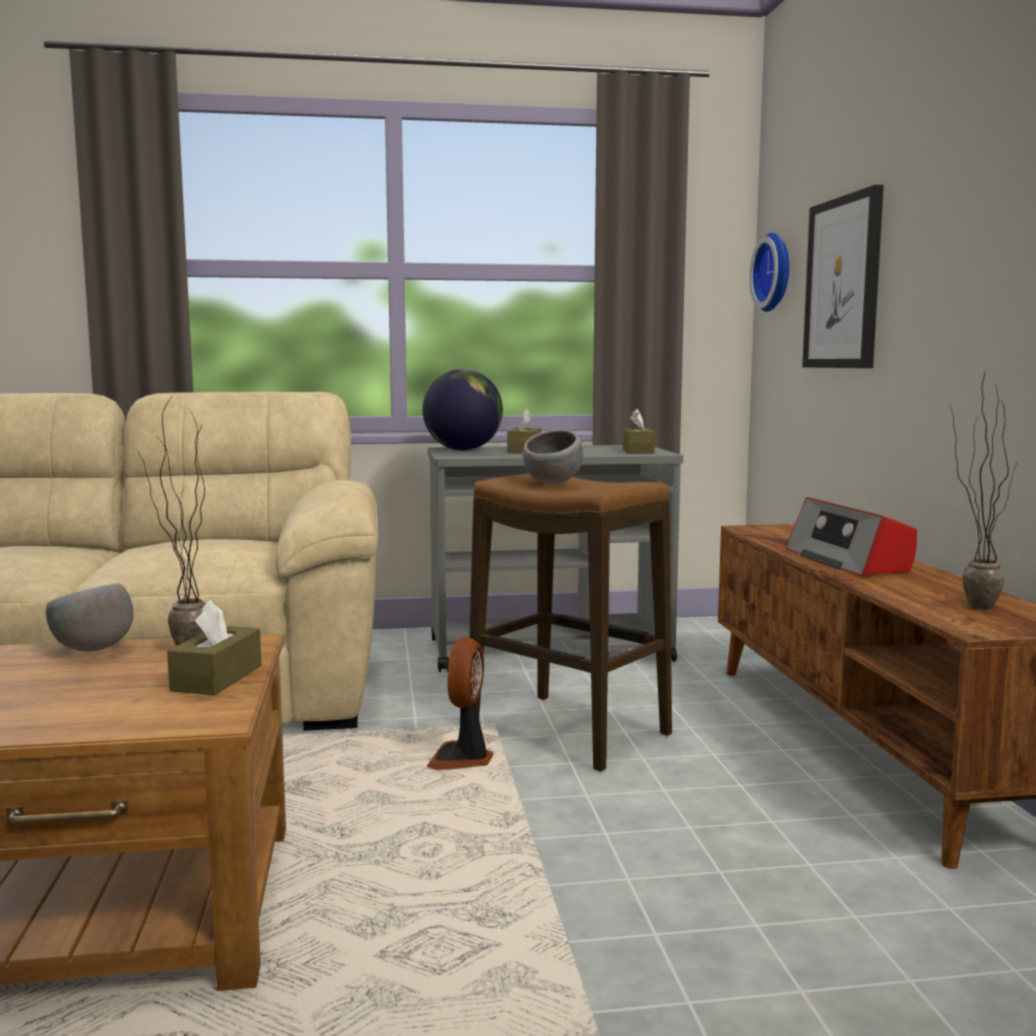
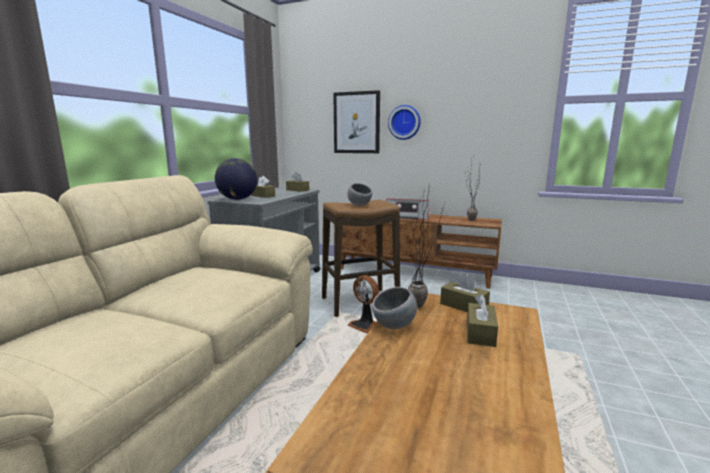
camera: 60 degrees left, 5 degrees up
wall clock [749,233,789,312] -> wall clock moved to [388,105,421,140]
none -> brown tissue box [467,294,498,347]

